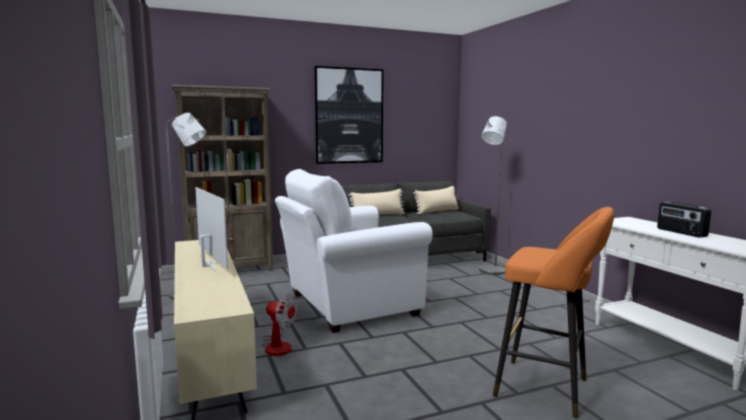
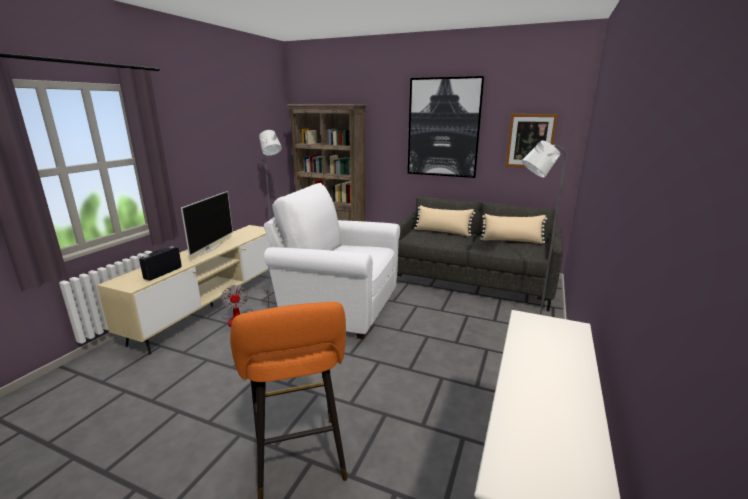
camera: 45 degrees right, 10 degrees up
radio [657,202,711,238] -> radio moved to [139,246,182,281]
none -> picture [505,114,558,168]

